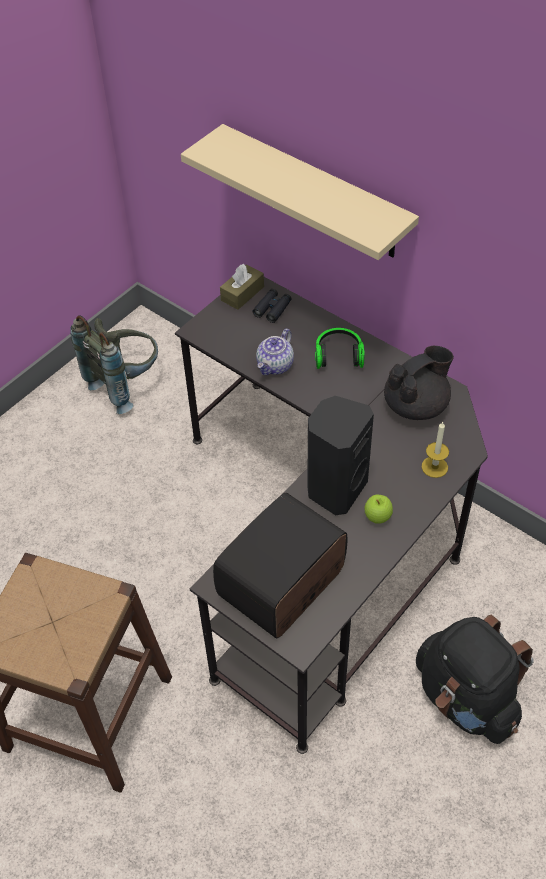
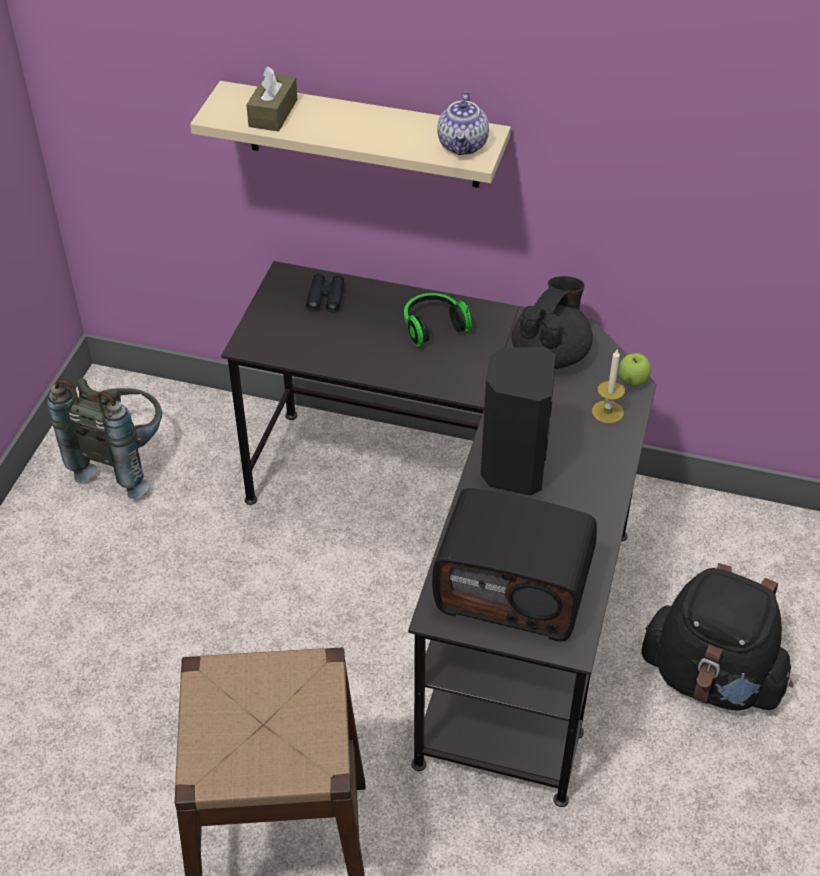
camera: 25 degrees left, 5 degrees down
radio [213,493,347,638] -> radio turned 90 degrees counterclockwise [432,488,597,641]
brown tissue box [220,264,264,310] -> brown tissue box moved to [246,67,298,132]
teapot [256,329,294,375] -> teapot moved to [437,92,489,155]
apple [364,495,393,524] -> apple moved to [619,353,651,386]

